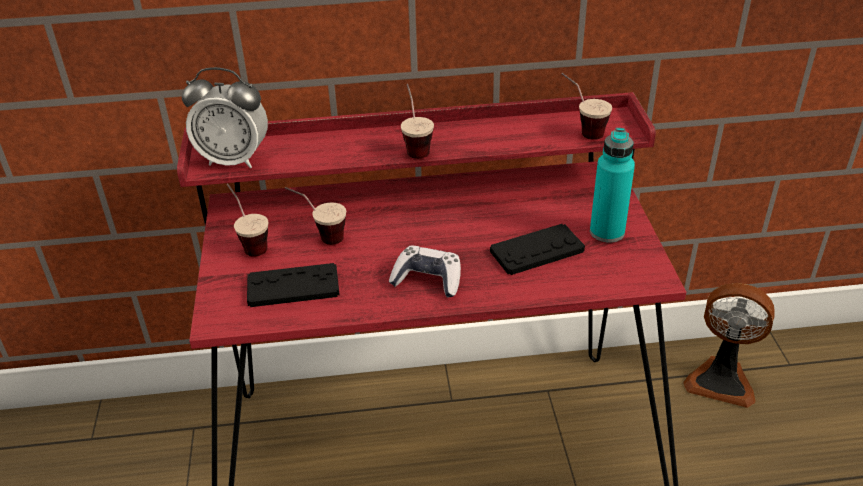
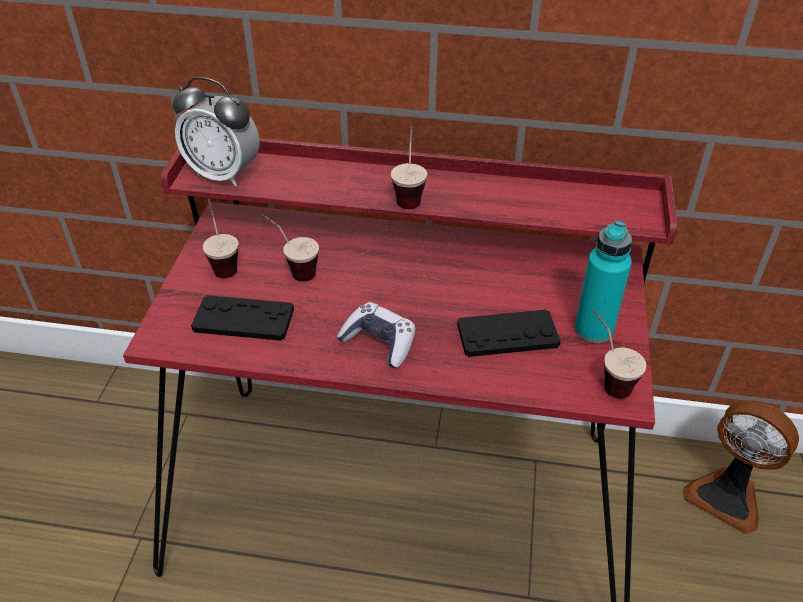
camera: 15 degrees right, 5 degrees up
cup [562,73,612,140] -> cup moved to [593,309,646,399]

